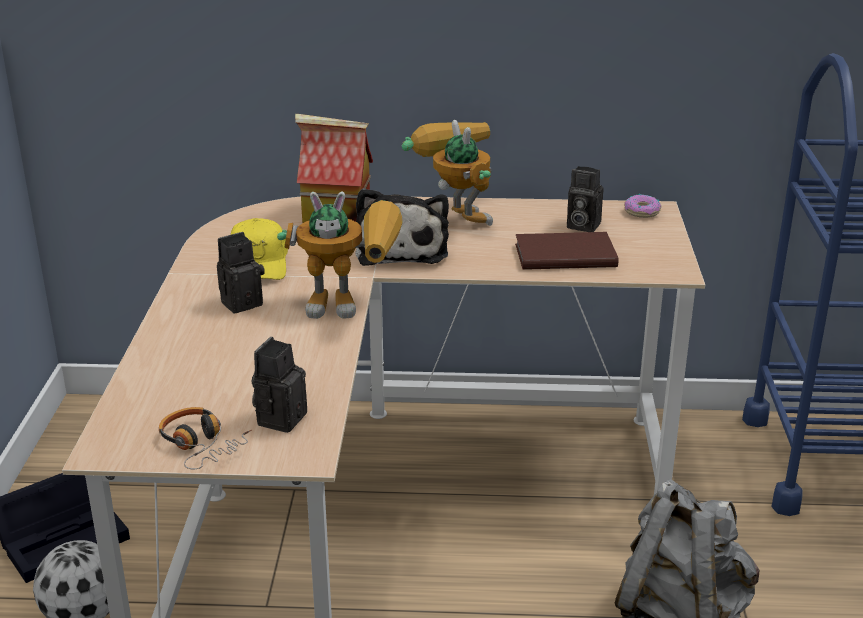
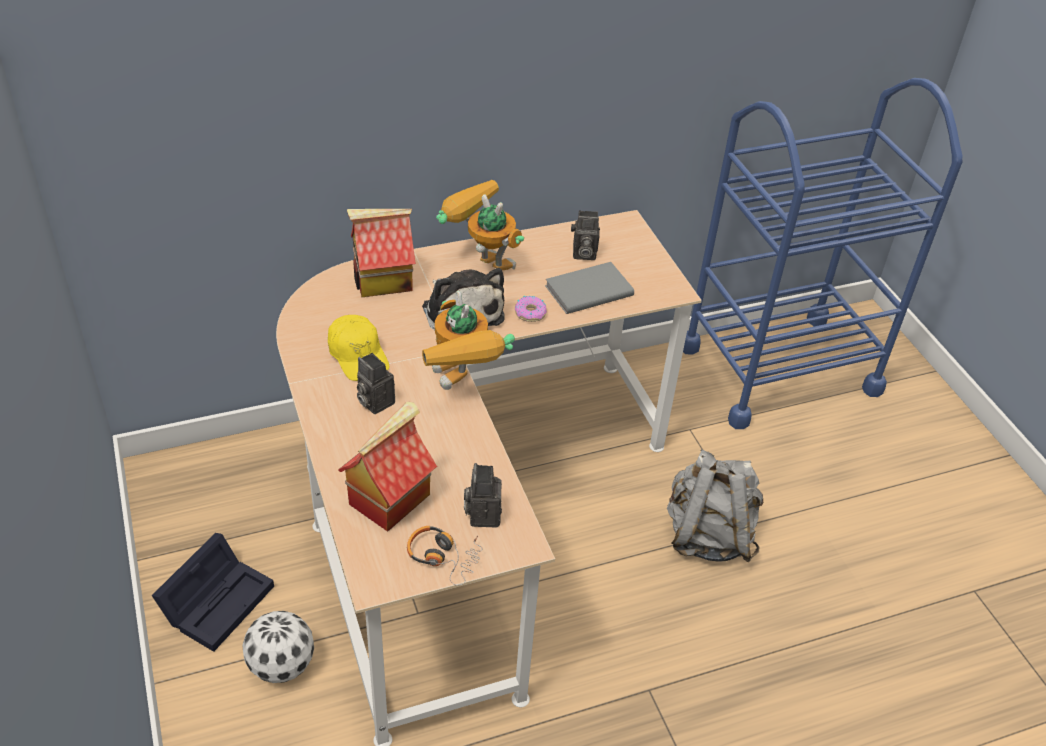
camera: 25 degrees left, 15 degrees up
camera [217,232,265,313] -> camera turned 75 degrees counterclockwise [357,353,395,414]
toy robot [277,192,403,319] -> toy robot turned 90 degrees clockwise [422,291,515,390]
brown book [515,232,618,270] -> grey book [545,262,634,314]
donut [624,194,661,218] -> donut moved to [515,296,547,322]
none -> toy house [338,402,437,532]

